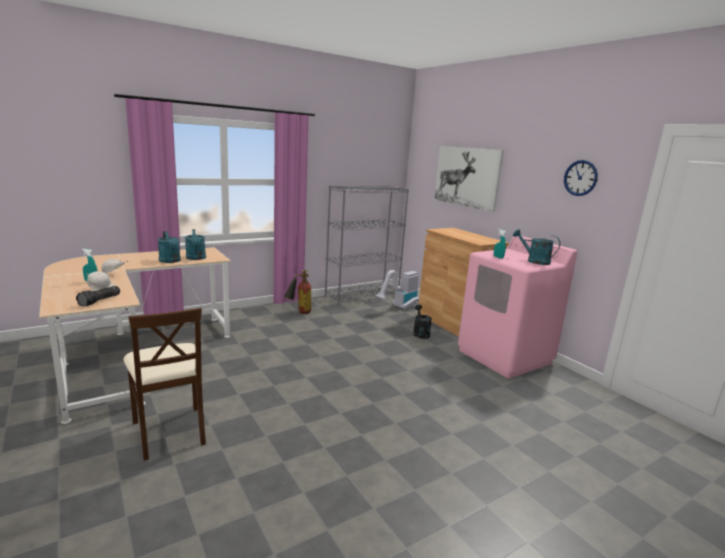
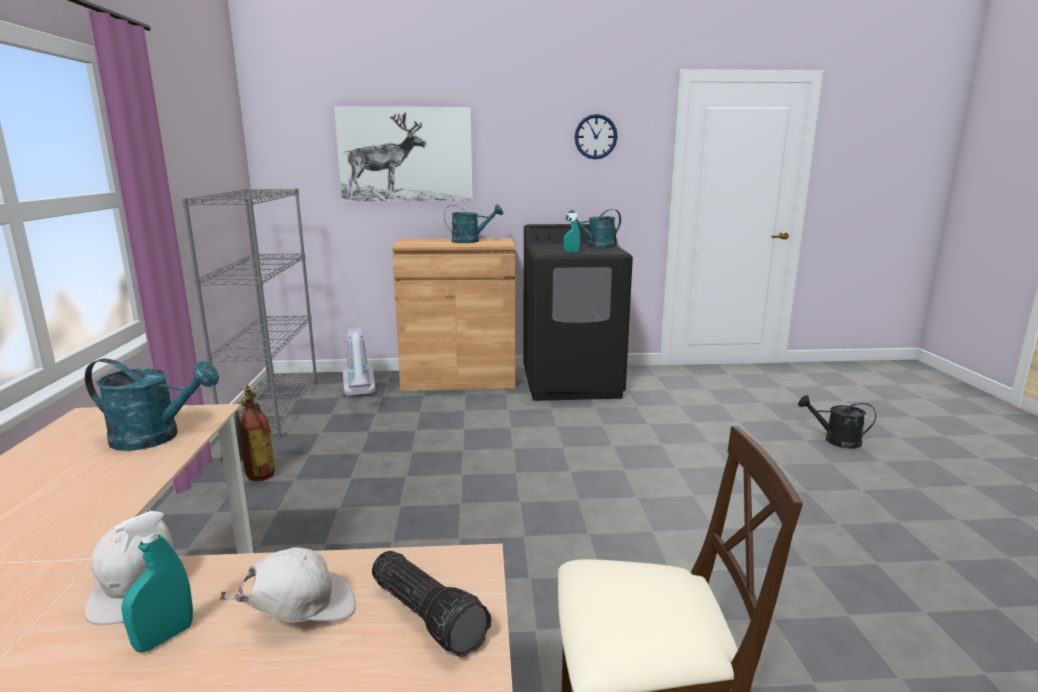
camera: 60 degrees left, 0 degrees up
turquoise watering can [158,231,181,263] -> turquoise watering can moved to [444,204,503,243]
black watering can [413,305,432,339] -> black watering can moved to [798,395,876,449]
pink washing machine [458,236,577,378] -> black washing machine [523,224,633,401]

